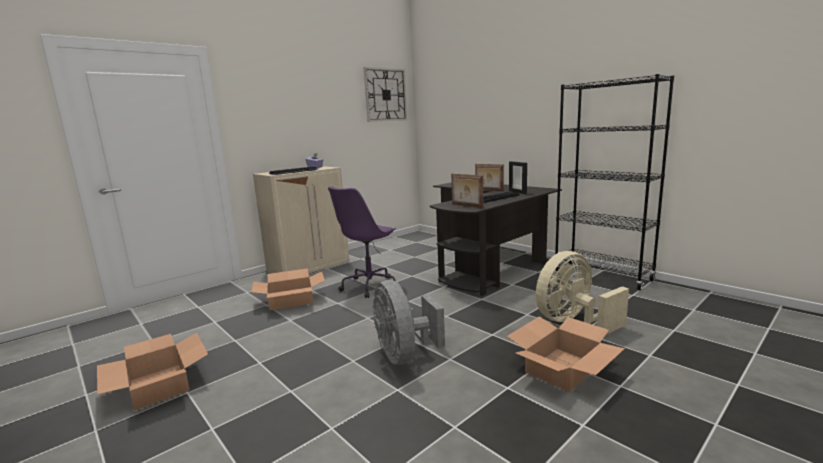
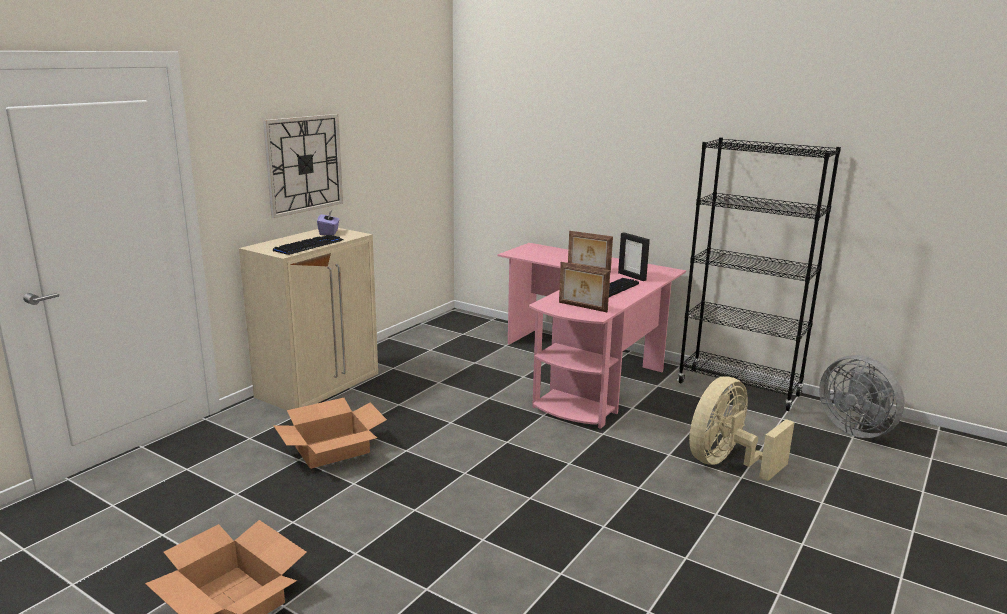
camera: 15 degrees left, 5 degrees up
purple office chair [328,186,396,298] -> none
wall clock [364,67,407,122] -> wall clock moved to [263,114,343,218]
grey fan [373,280,445,365] -> grey fan moved to [819,355,905,438]
black desk [430,182,562,296] -> pink desk [497,243,686,429]
cardboard box [507,316,625,392] -> none

